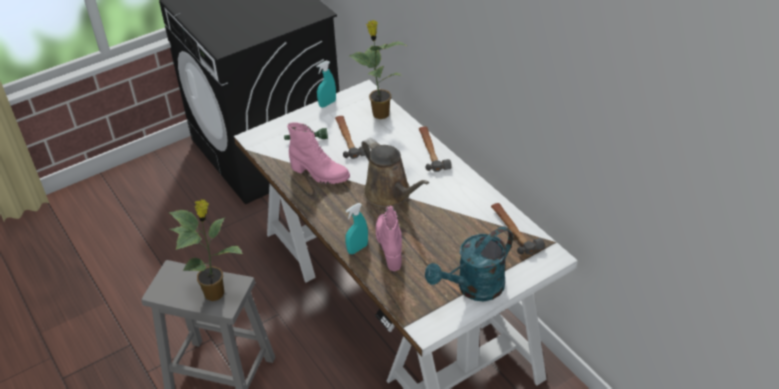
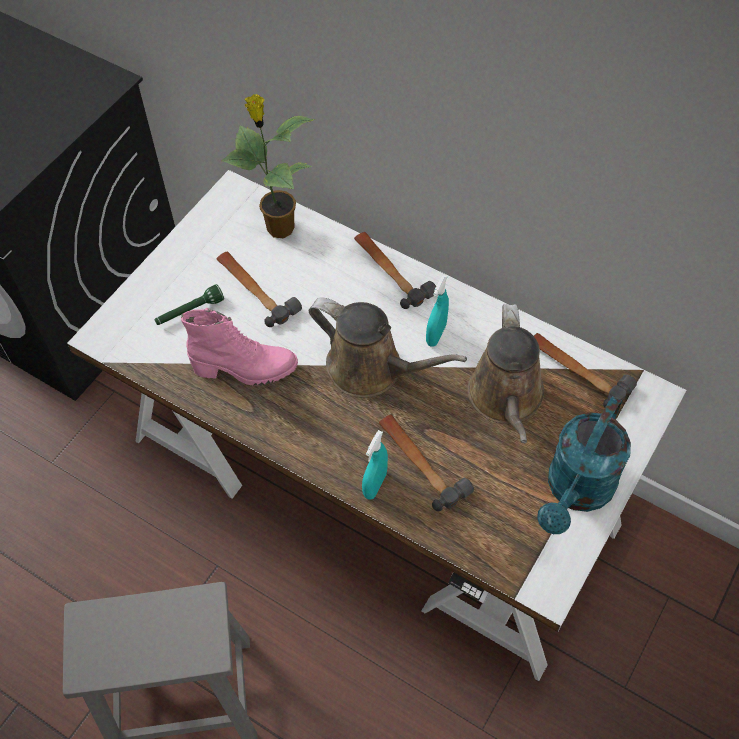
camera: 25 degrees left, 15 degrees up
potted plant [169,199,243,301] -> none
turquoise spray bottle [316,61,336,107] -> turquoise spray bottle moved to [426,275,449,347]
pink boot [376,205,402,271] -> hammer [379,414,474,511]
none -> brown watering can [467,304,544,443]

